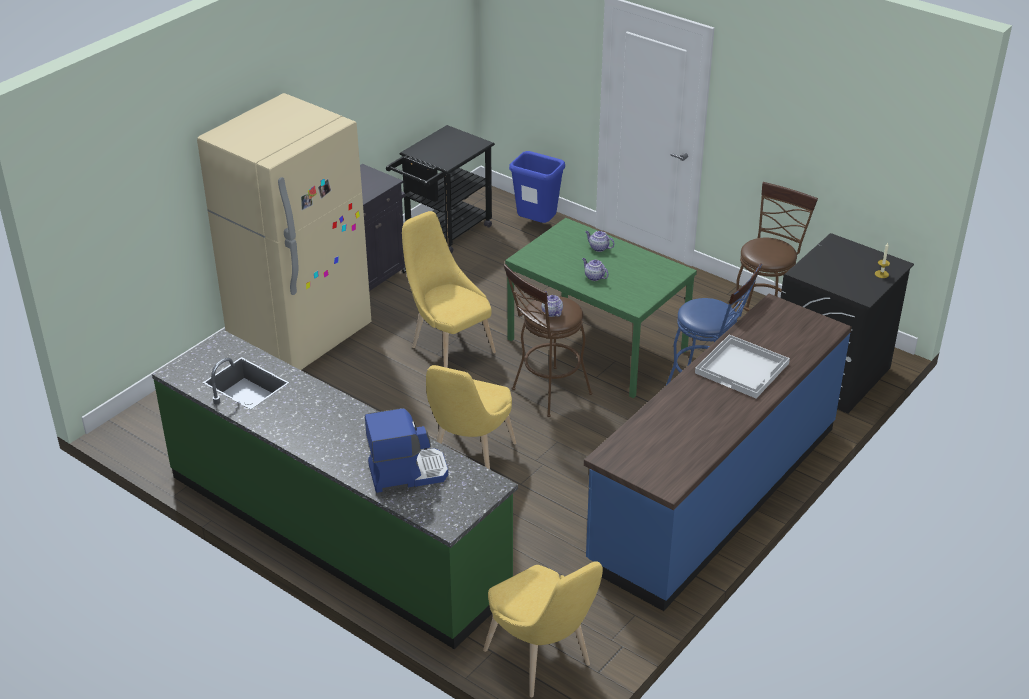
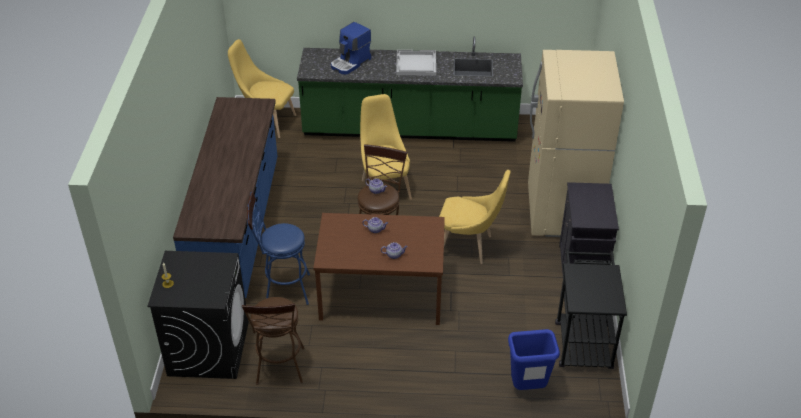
camera: 145 degrees right, 5 degrees up
green dining table [505,218,697,398] -> brown dining table [313,213,445,325]
white tray [695,334,790,399] -> white tray moved to [396,50,436,76]

